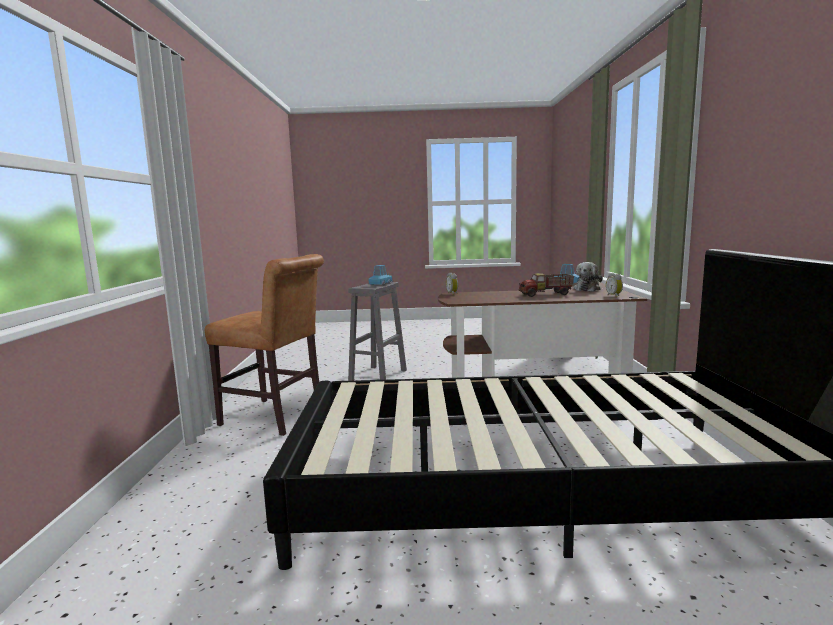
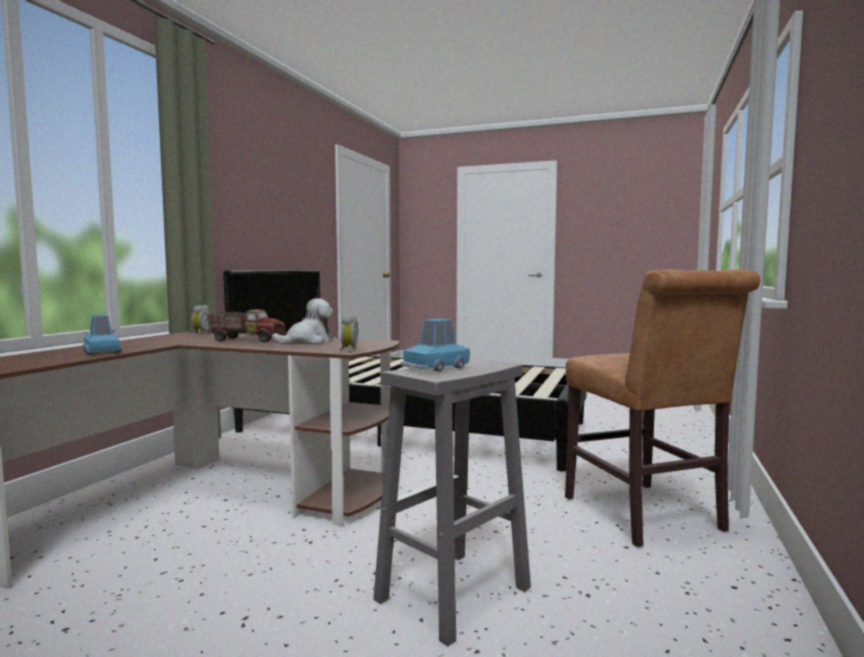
camera: 160 degrees left, 5 degrees down
brown chair [204,254,324,436] -> brown chair turned 150 degrees counterclockwise [565,269,760,547]
plush toy [573,262,603,292] -> plush toy moved to [272,298,334,344]

